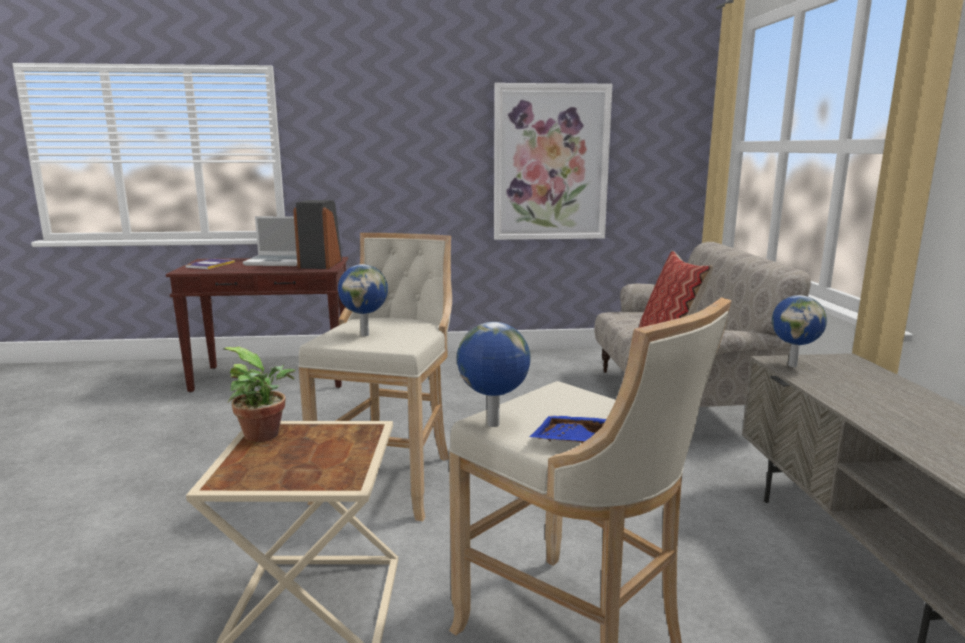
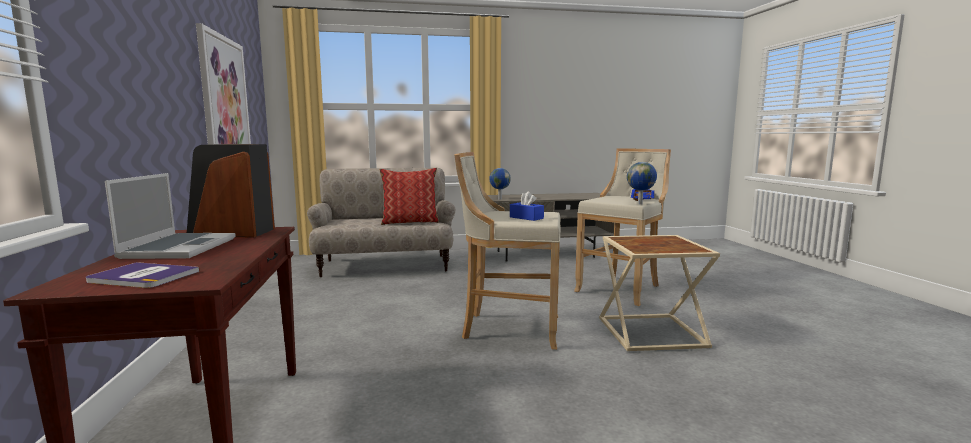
camera: 95 degrees left, 5 degrees down
potted plant [222,347,296,442] -> none
globe [338,264,388,336] -> blue tissue box [510,192,544,221]

